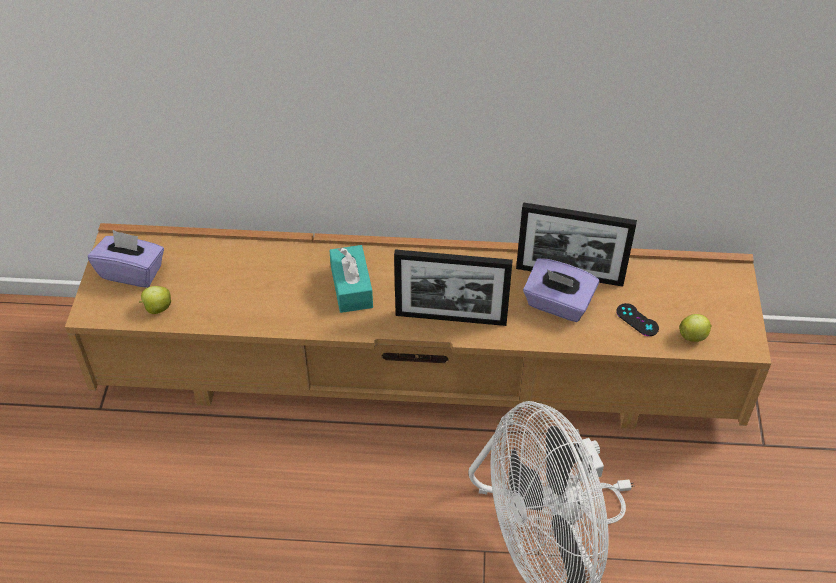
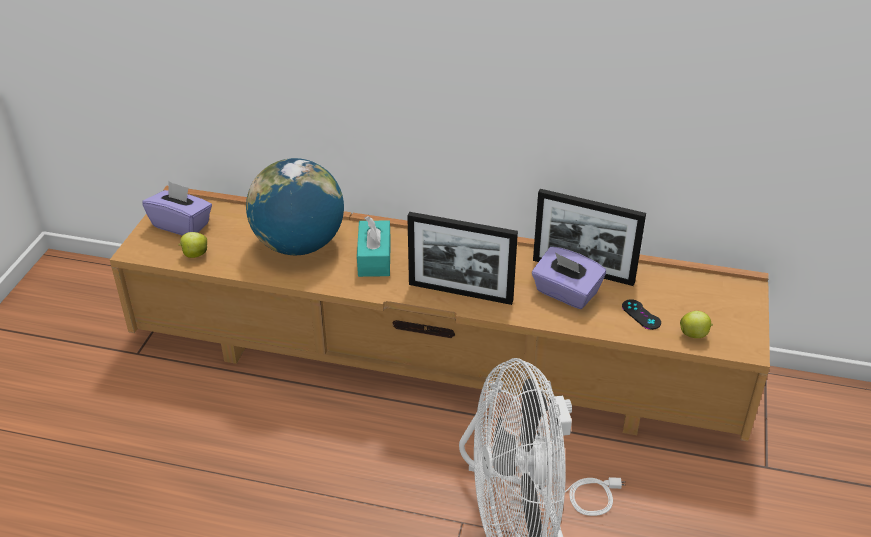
camera: 10 degrees right, 10 degrees down
none -> globe [246,158,344,255]

